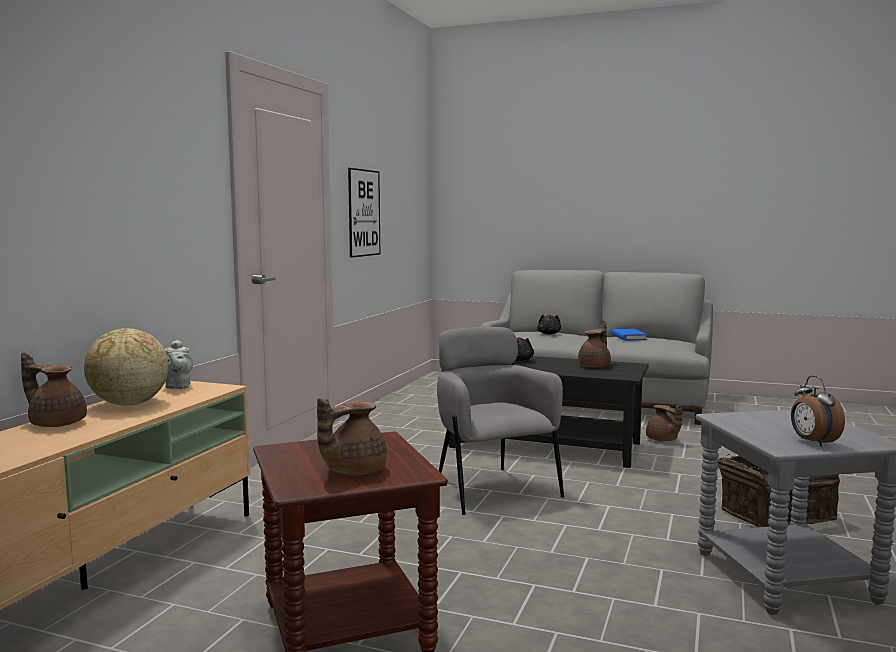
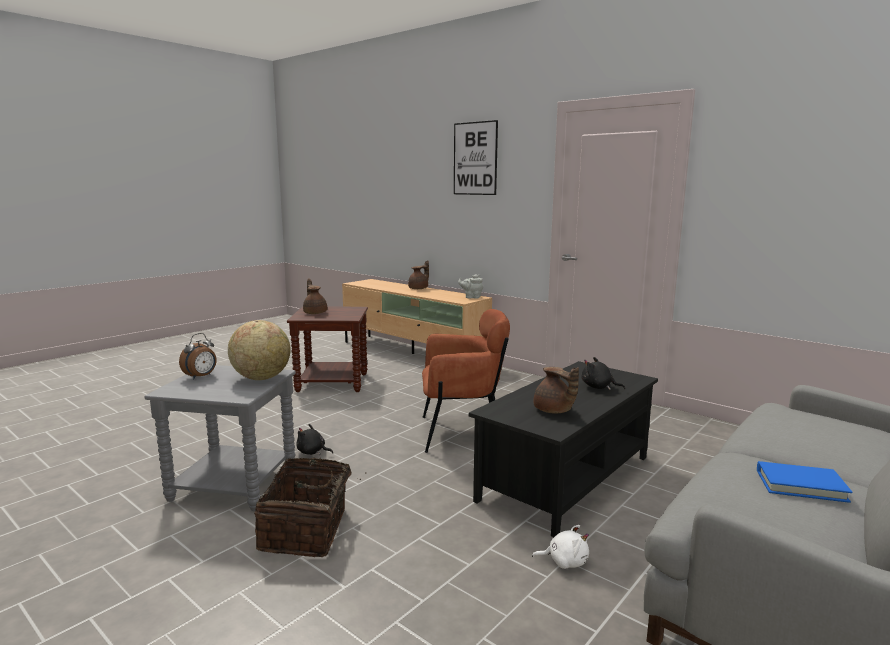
camera: 110 degrees right, 5 degrees up
globe [84,328,169,406] -> globe moved to [228,320,291,380]
picture [348,168,380,258] -> picture moved to [454,120,498,195]
grey armchair [437,327,564,515] -> brown armchair [422,309,510,453]
black plush toy [537,314,561,335] -> black plush toy moved to [296,424,333,455]
brown teapot [646,404,683,442] -> white plush toy [532,525,589,569]
alarm clock [791,375,845,447] -> alarm clock turned 120 degrees clockwise [179,333,217,380]

